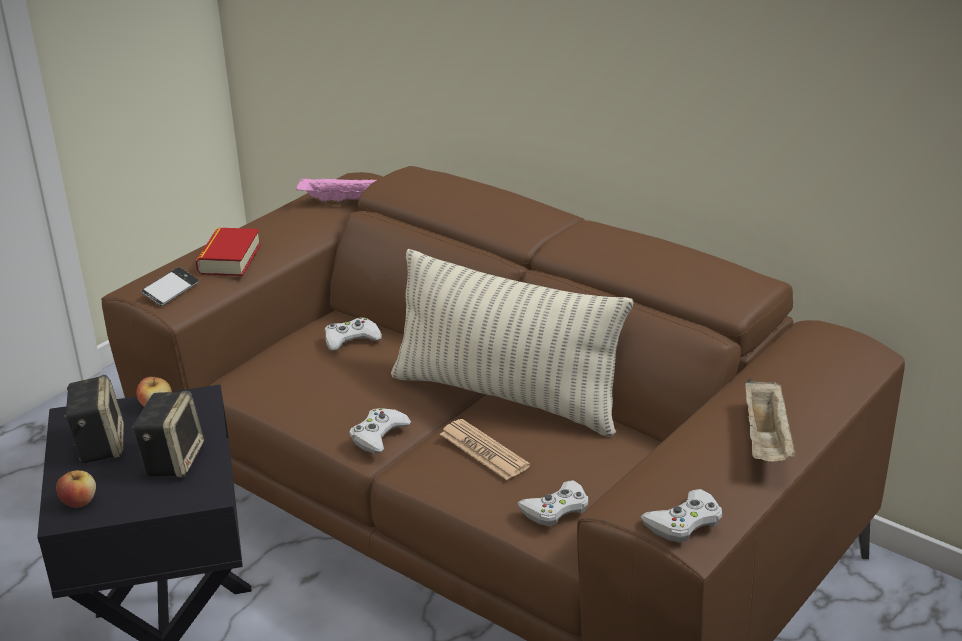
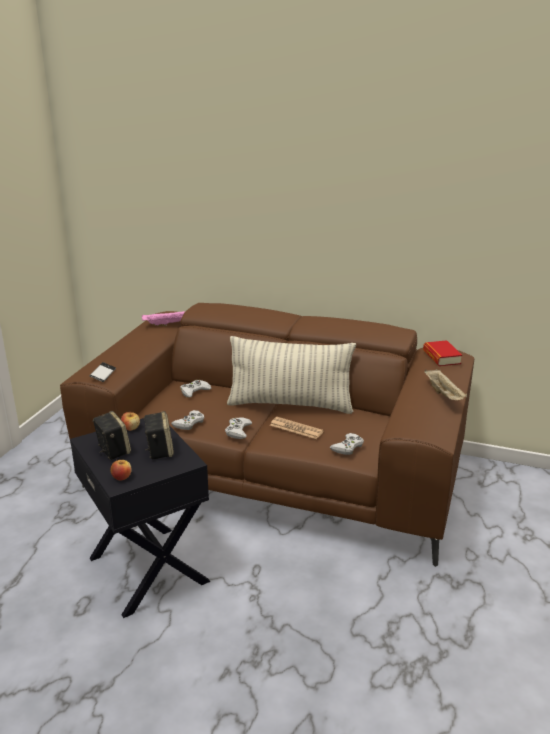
camera: 20 degrees left, 5 degrees down
book [196,228,261,276] -> book moved to [423,340,462,366]
white game controller [640,489,722,543] -> white game controller moved to [171,410,205,430]

